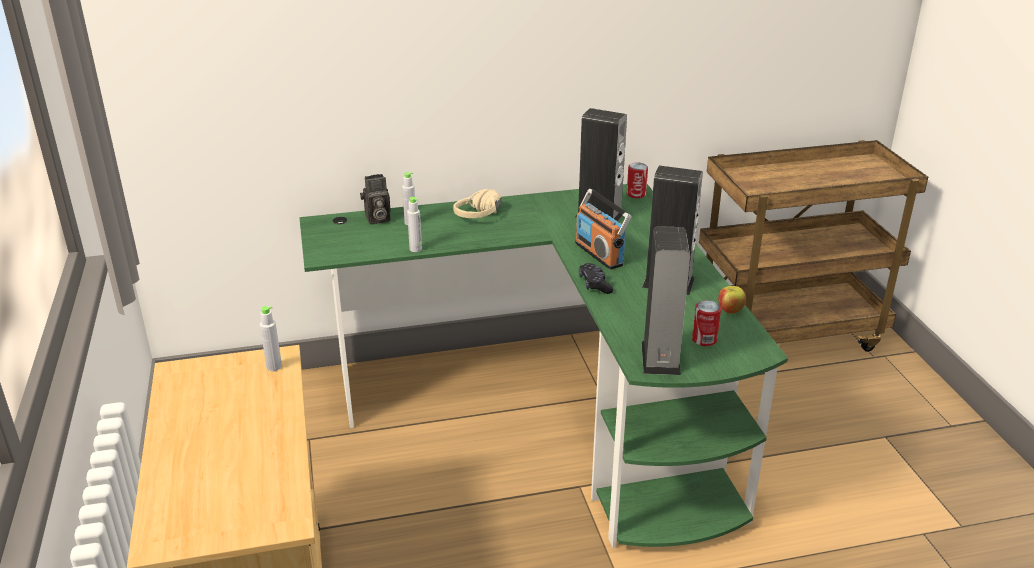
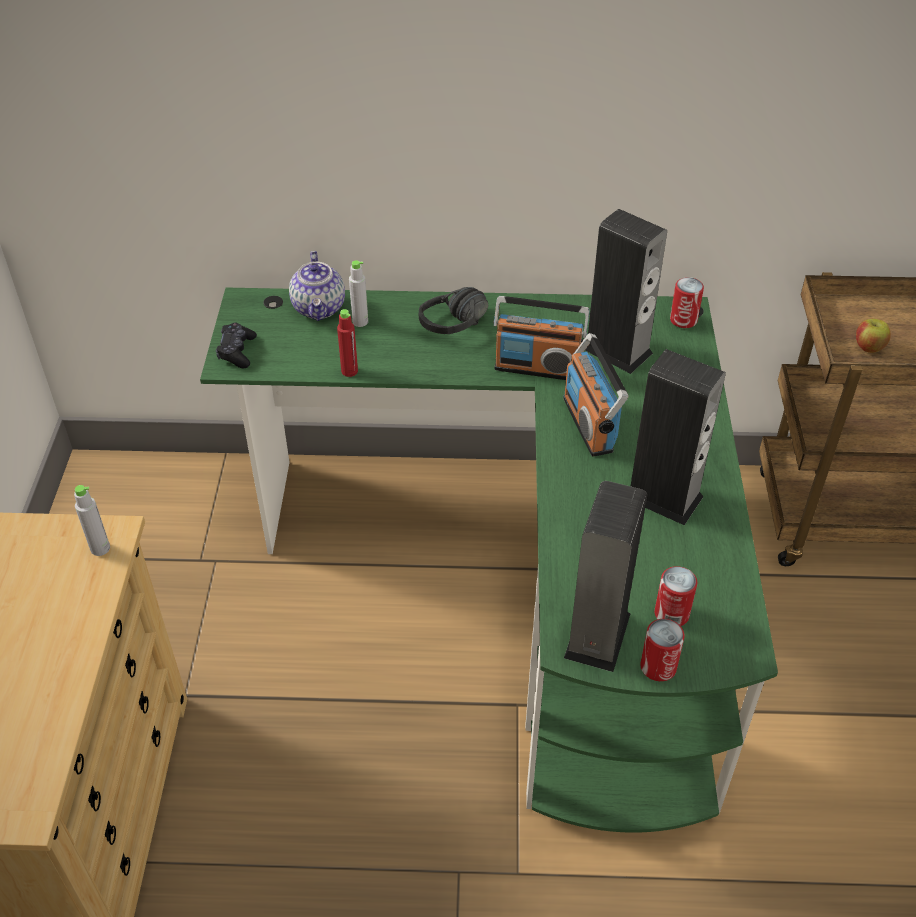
camera: 15 degrees right, 15 degrees up
camera [360,174,391,224] -> teapot [289,251,345,321]
grey bottle [407,197,422,252] -> red bottle [337,309,358,377]
beige headphones [453,189,502,218] -> black headphones [419,287,488,334]
black game controller [579,263,614,294] -> black game controller moved to [216,322,257,368]
apple [718,286,746,314] -> apple moved to [856,319,891,353]
none -> radio [493,296,589,380]
none -> can [640,619,685,681]

